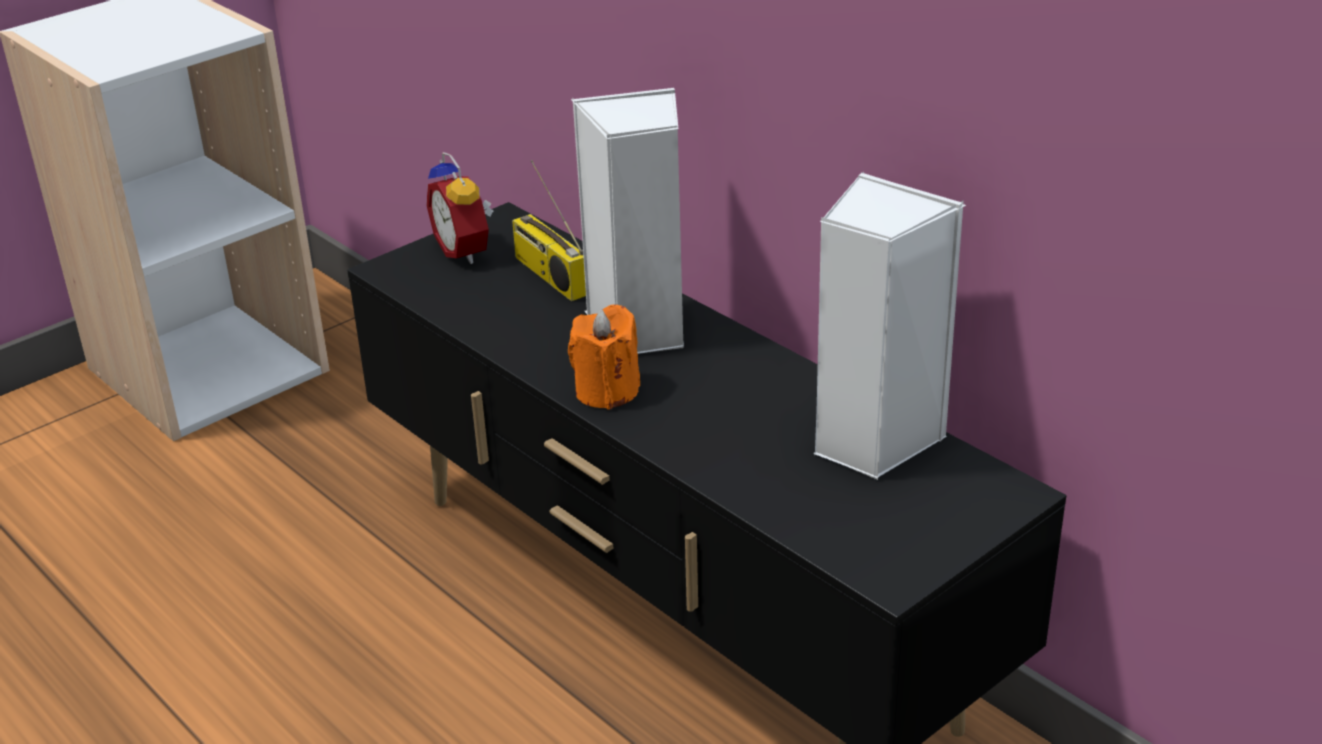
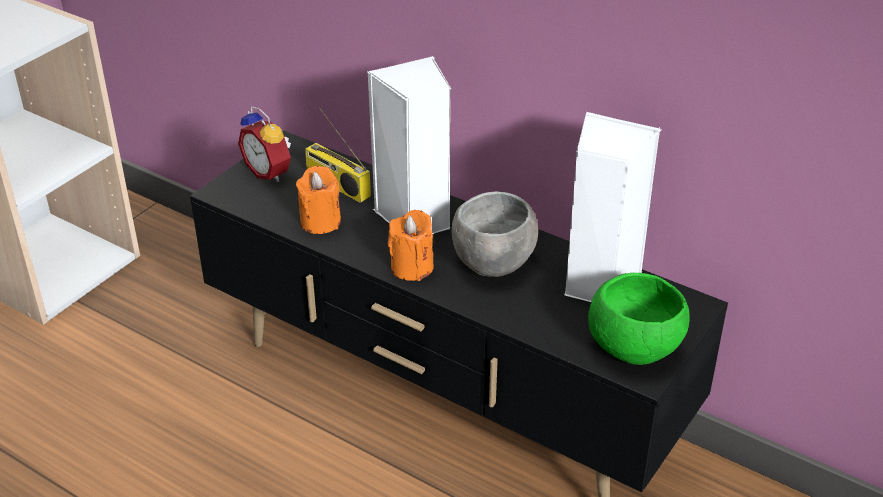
camera: 15 degrees left, 5 degrees up
none -> orange candle [296,166,341,234]
none -> grey bowl [452,191,538,277]
none -> green bowl [588,273,690,365]

